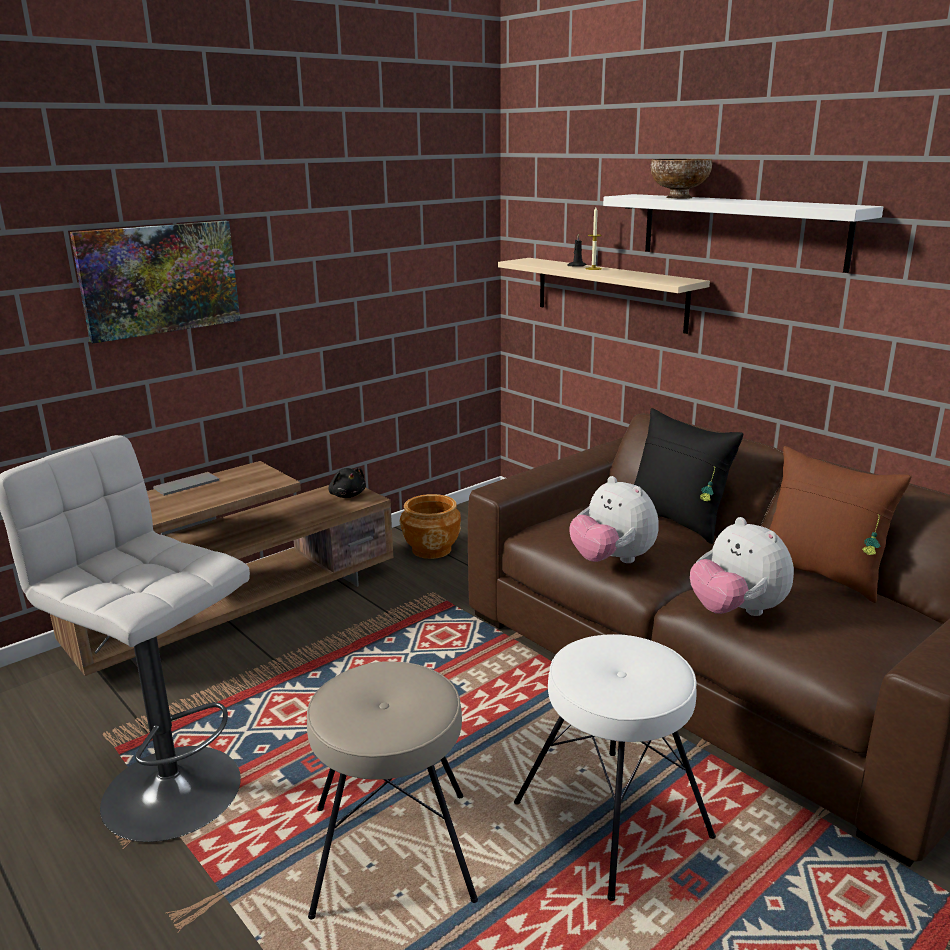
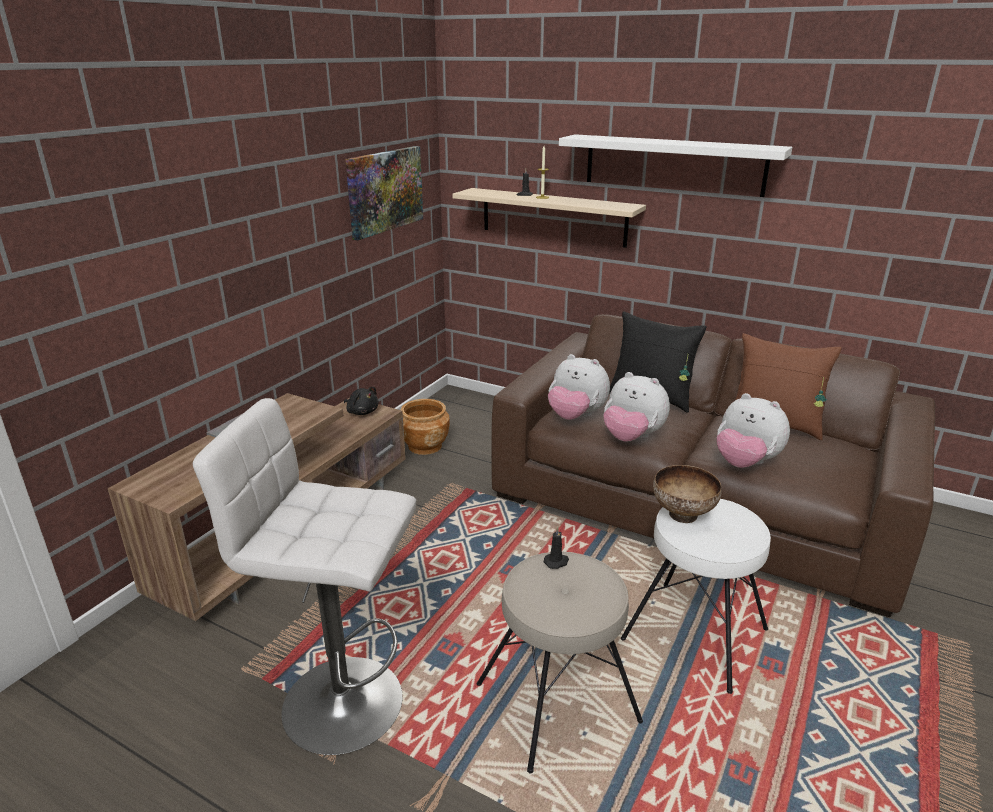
camera: 20 degrees left, 5 degrees up
picture [70,221,240,343] -> picture moved to [345,146,423,240]
bowl [651,159,712,199] -> bowl moved to [653,465,722,523]
none -> black candle [544,527,569,569]
none -> plush toy [548,354,610,420]

